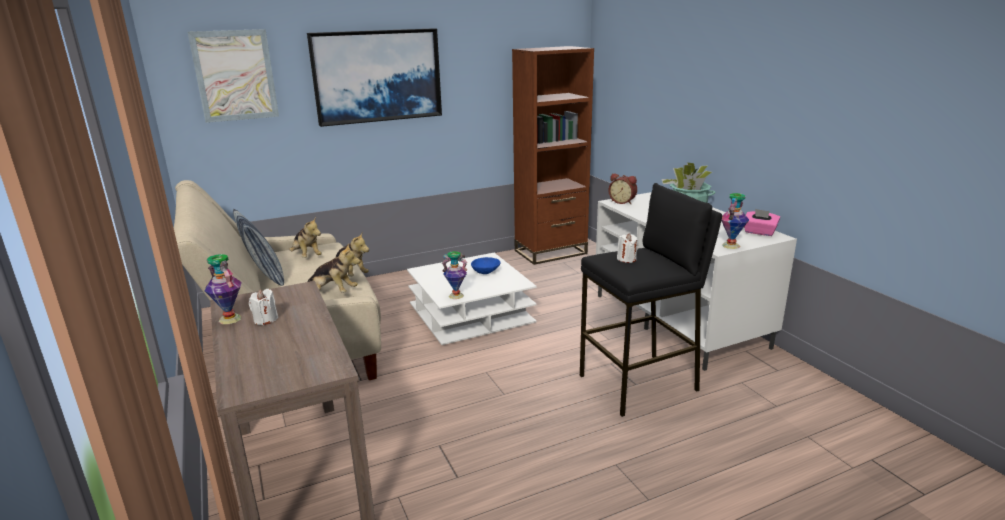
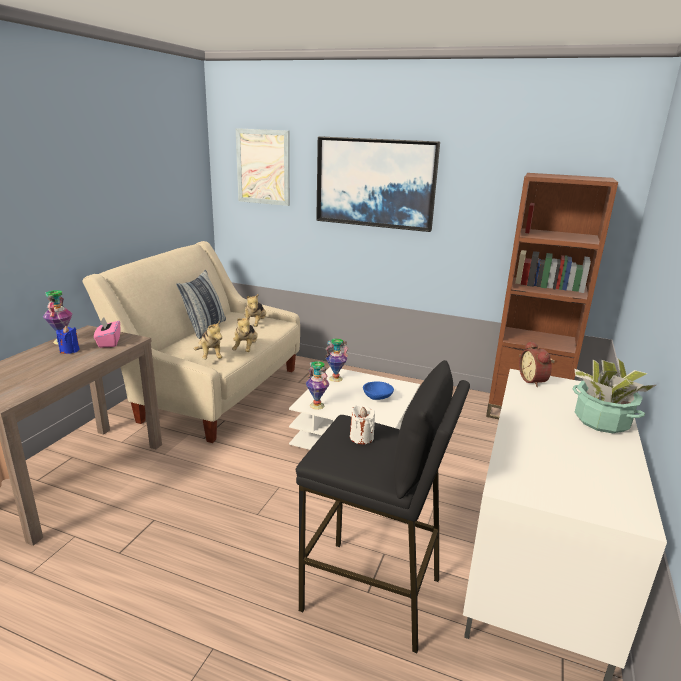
camera: 45 degrees right, 0 degrees up
white candle [249,289,278,325] -> blue candle [56,326,80,354]
vase [721,193,749,249] -> vase moved to [325,338,348,382]
pink tissue box [744,209,780,236] -> pink tissue box moved to [94,317,120,348]

